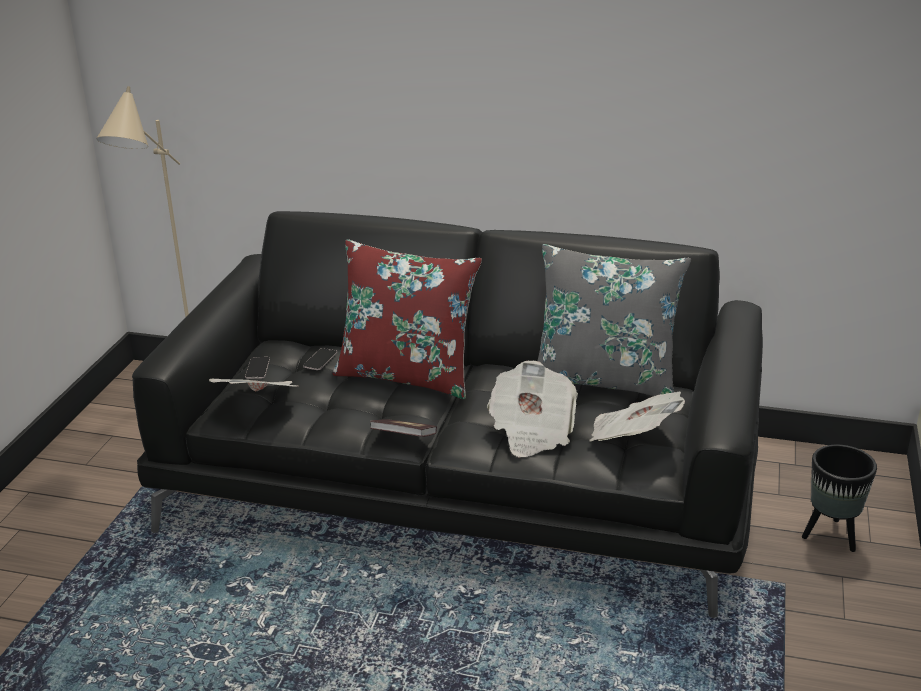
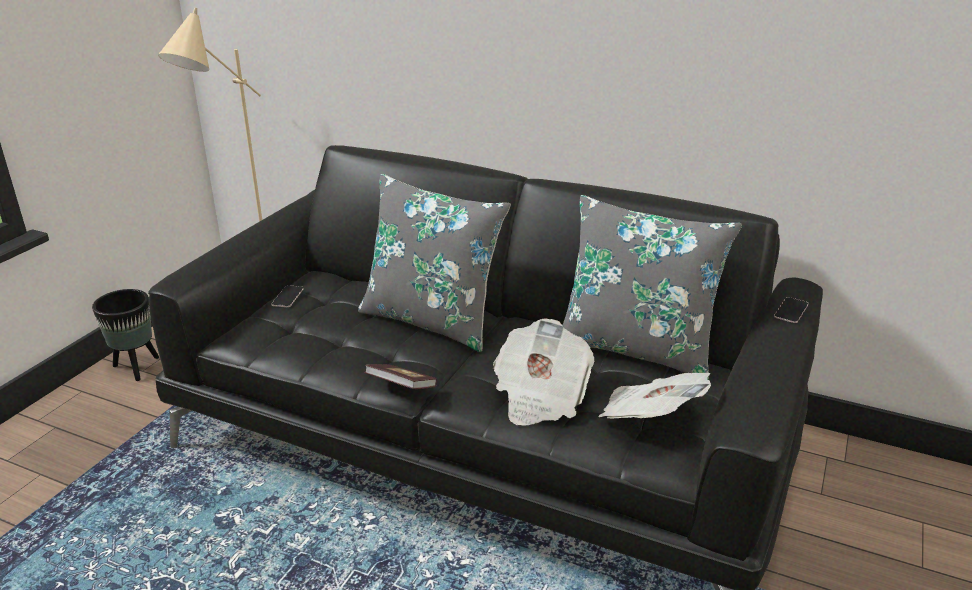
camera: 10 degrees right, 0 degrees up
newspaper [209,379,297,391] -> none
phone [303,348,337,370] -> phone moved to [774,297,809,323]
red pillow [333,239,482,399] -> grey pillow [358,174,511,352]
black planter [802,445,877,552] -> black planter moved to [92,289,159,381]

